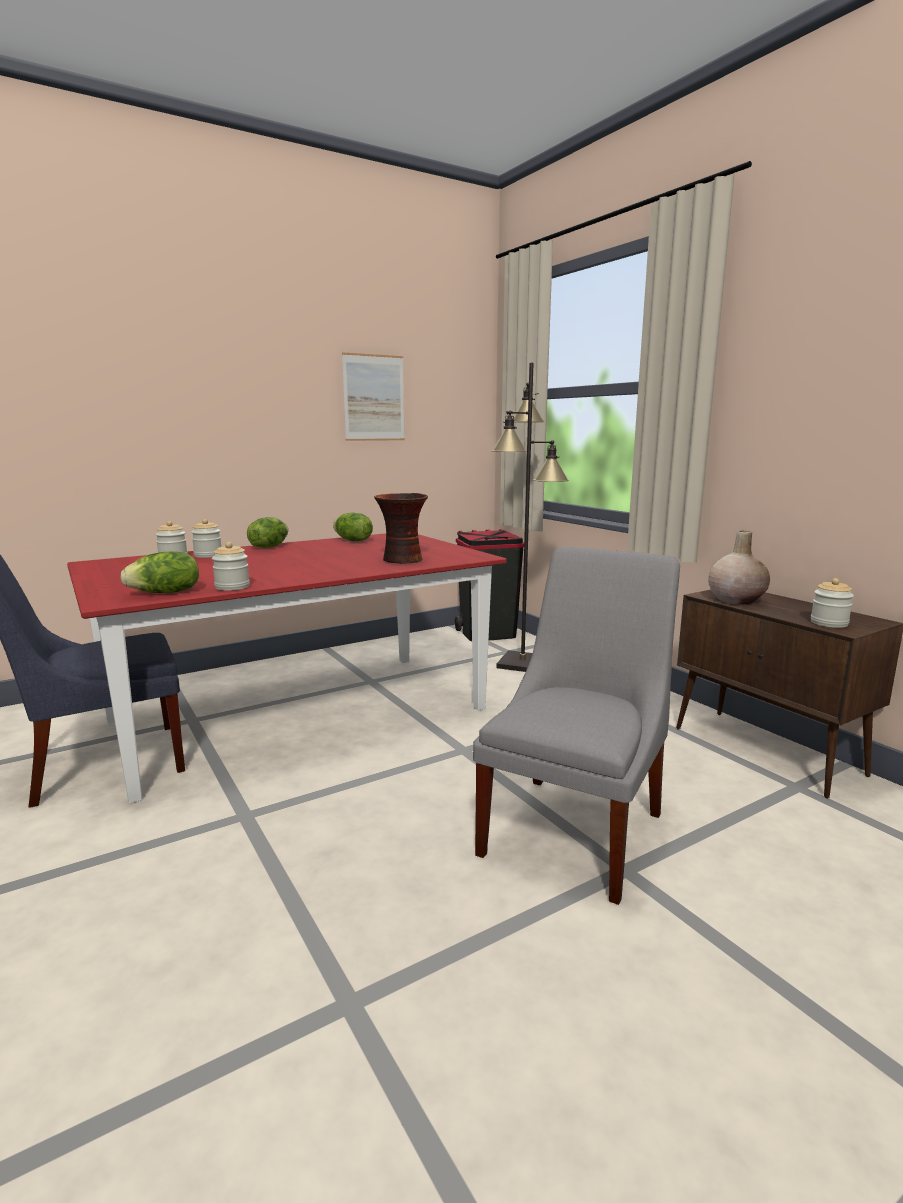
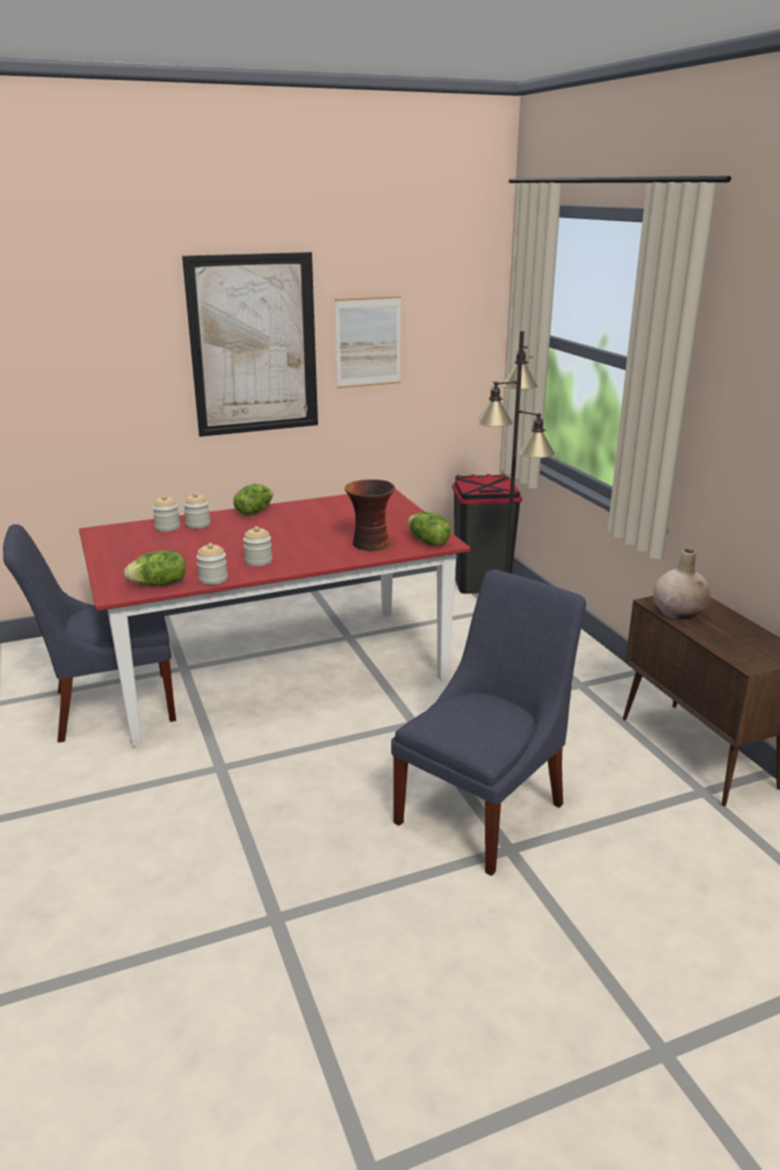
camera: 10 degrees right, 10 degrees up
lettuce [333,513,373,541] -> lettuce moved to [408,512,451,546]
grey chair [473,546,680,905] -> blue chair [391,569,586,876]
jar [811,578,854,628] -> jar moved to [243,526,272,566]
none -> picture [182,252,318,437]

